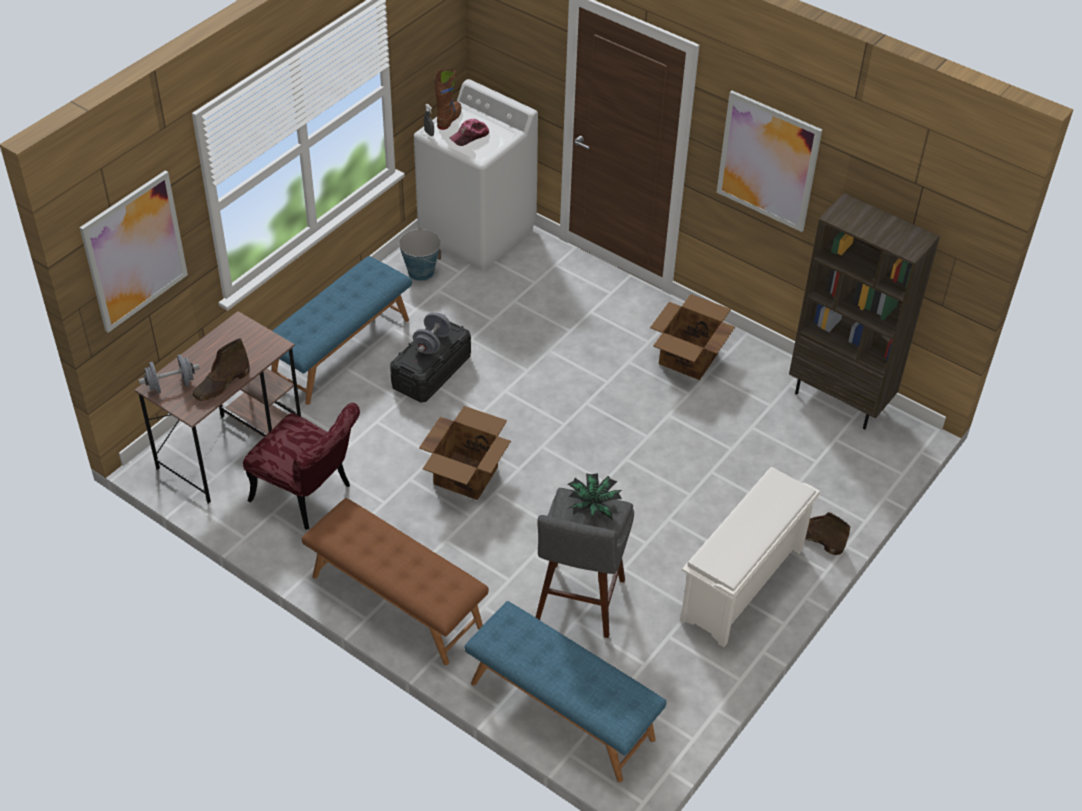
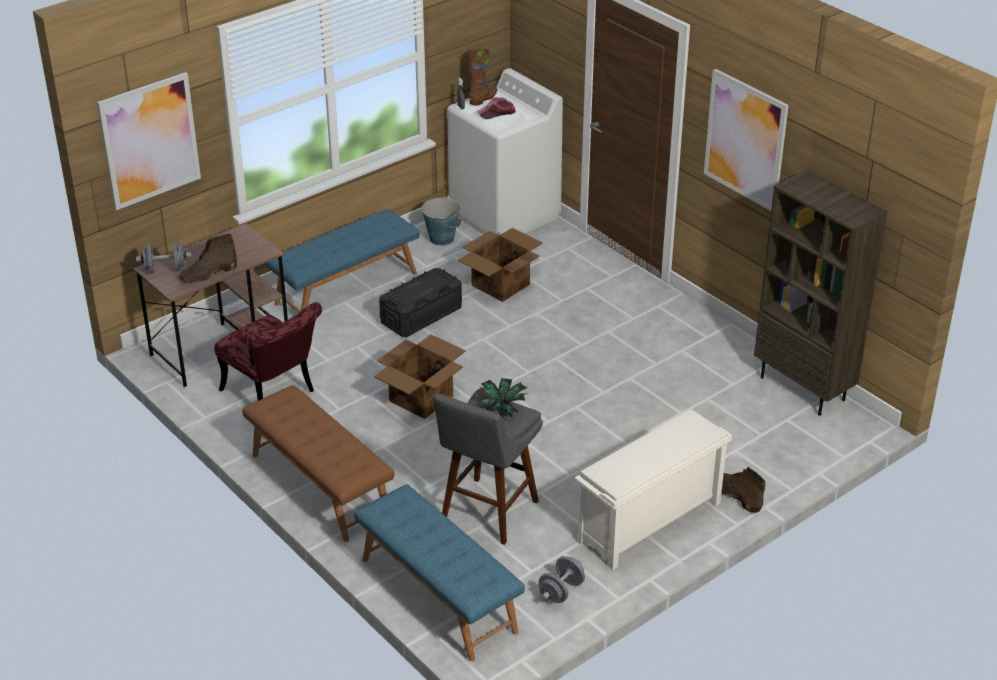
camera: 15 degrees right, 10 degrees down
grey dumbbell [412,313,451,354] -> grey dumbbell moved to [539,556,585,603]
cardboard box [650,294,735,380] -> cardboard box moved to [458,228,543,302]

